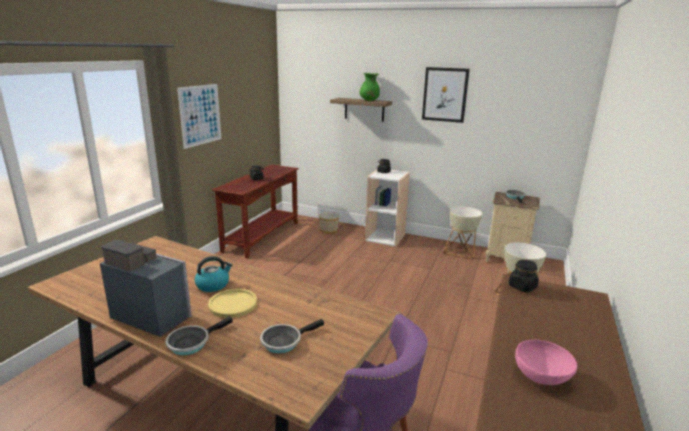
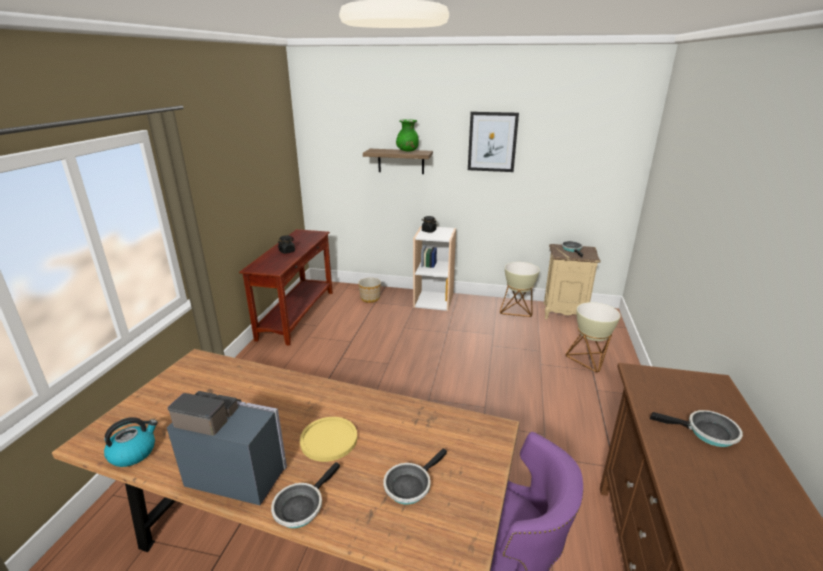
camera: 10 degrees left, 5 degrees up
picture [177,84,221,149] -> none
kettle [194,256,232,292] -> kettle moved to [104,417,158,467]
black jar [509,260,539,293] -> none
pink bowl [515,340,577,385] -> none
none -> frying pan [650,410,743,447]

